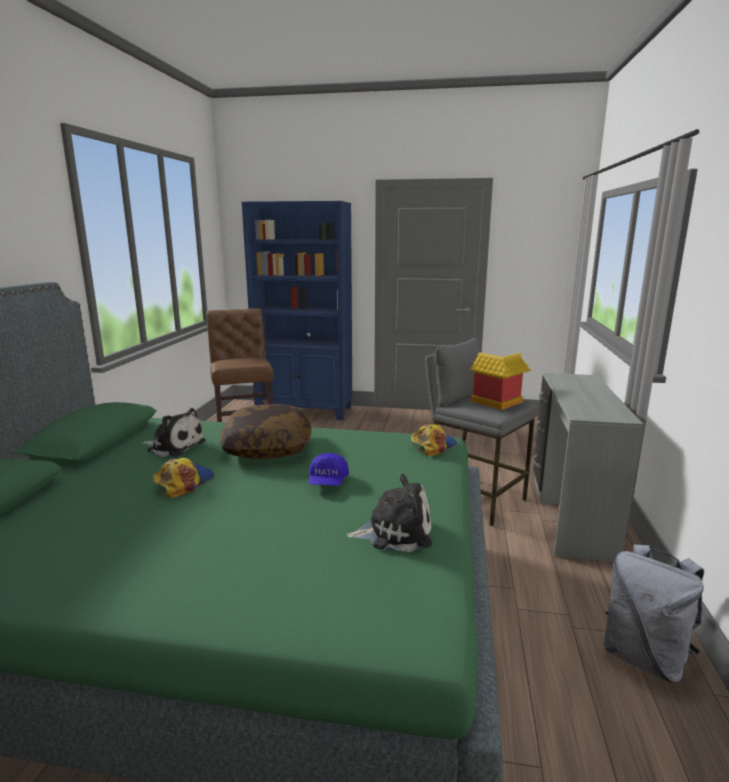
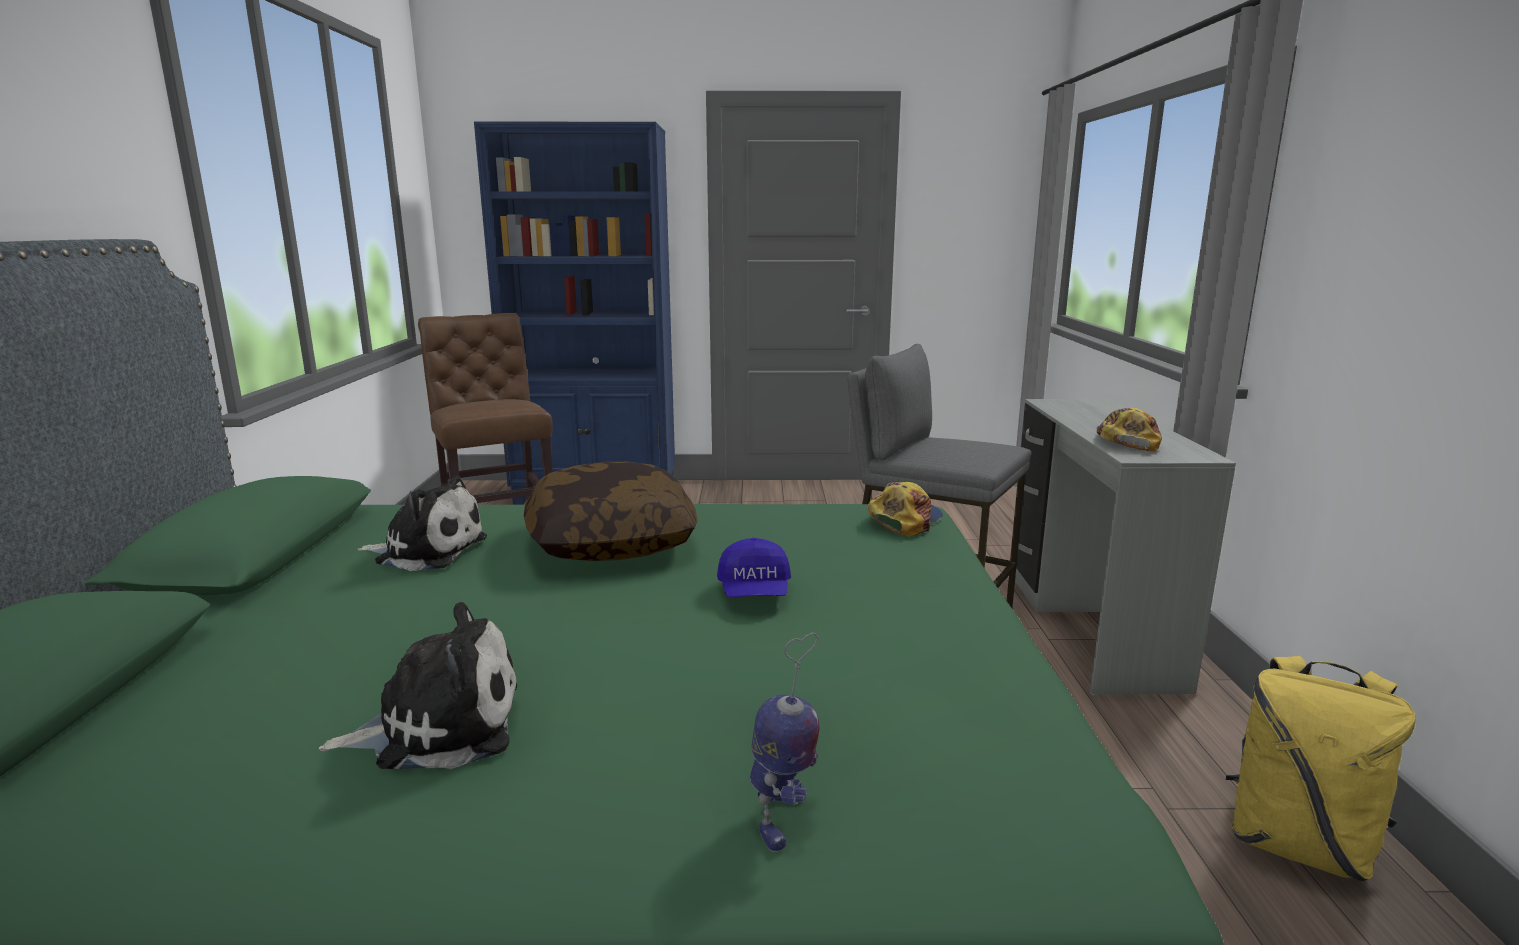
camera: 10 degrees left, 0 degrees up
cap [153,458,214,498] -> cap moved to [1096,408,1162,452]
plush toy [346,474,432,552] -> plush toy moved to [319,602,517,769]
toy house [470,352,531,410] -> none
grey backpack [604,545,704,683] -> yellow backpack [1226,656,1416,881]
none -> toy robot [750,633,820,852]

